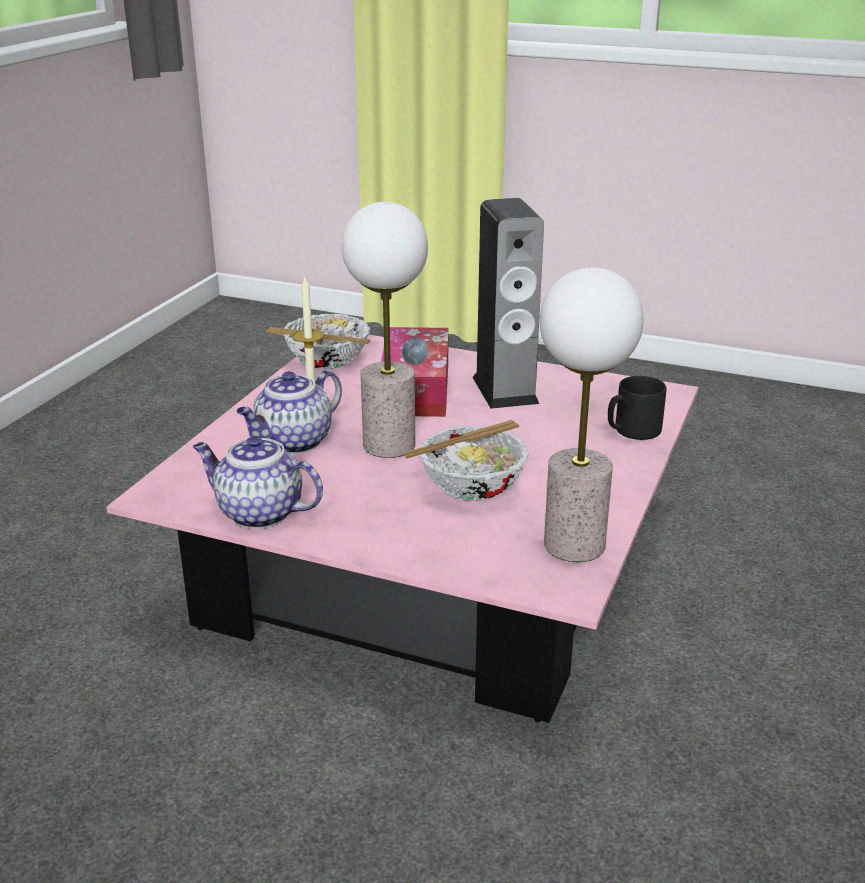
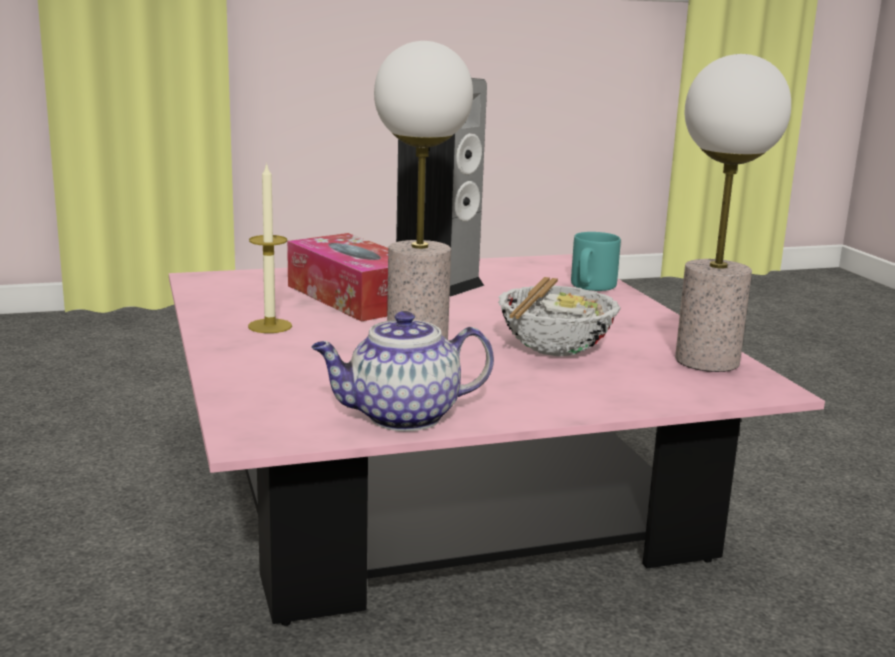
camera: 40 degrees left, 10 degrees down
teapot [236,370,342,454] -> none
bowl [266,314,371,369] -> none
black mug [608,376,666,440] -> turquoise mug [571,232,621,291]

